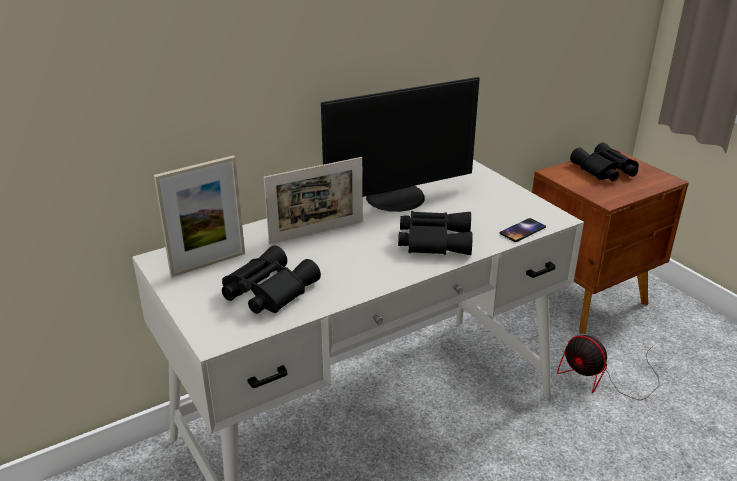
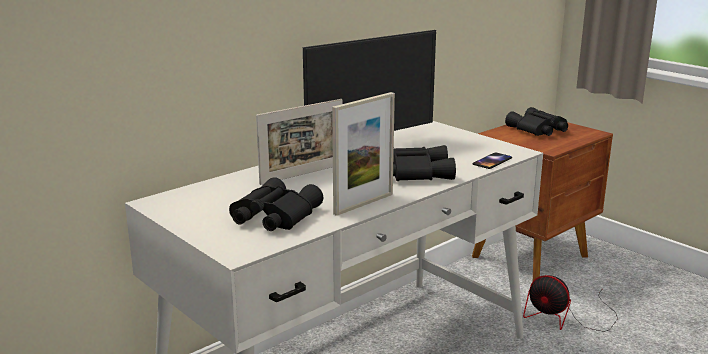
camera: 10 degrees left, 10 degrees down
picture frame [154,156,245,277] -> picture frame moved to [332,92,395,216]

